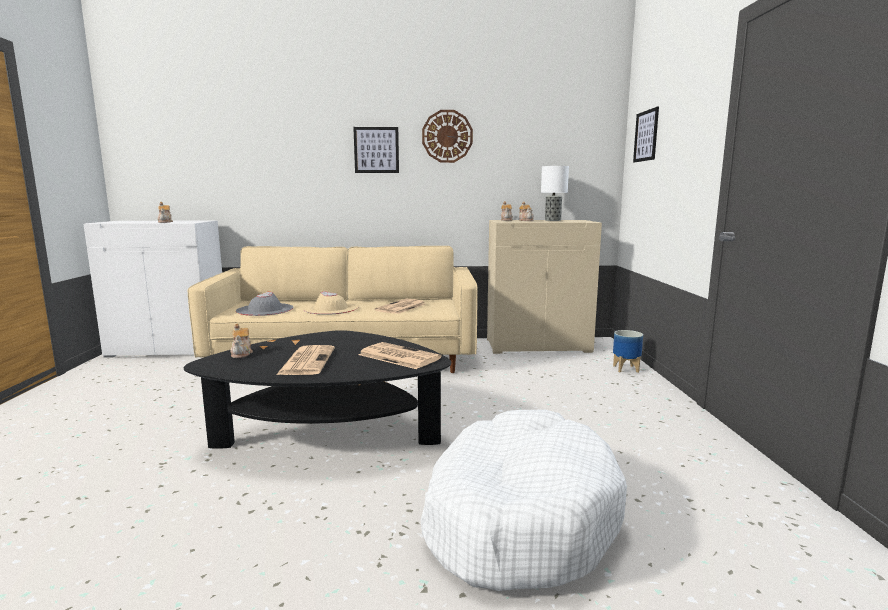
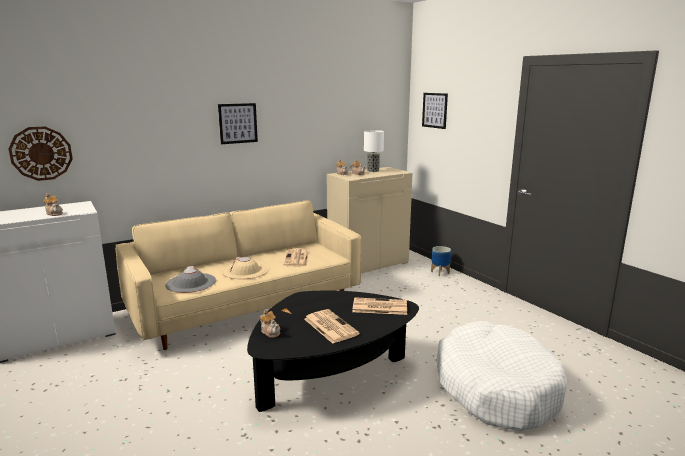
camera: 30 degrees left, 5 degrees up
wall clock [422,110,473,163] -> wall clock moved to [8,126,73,181]

